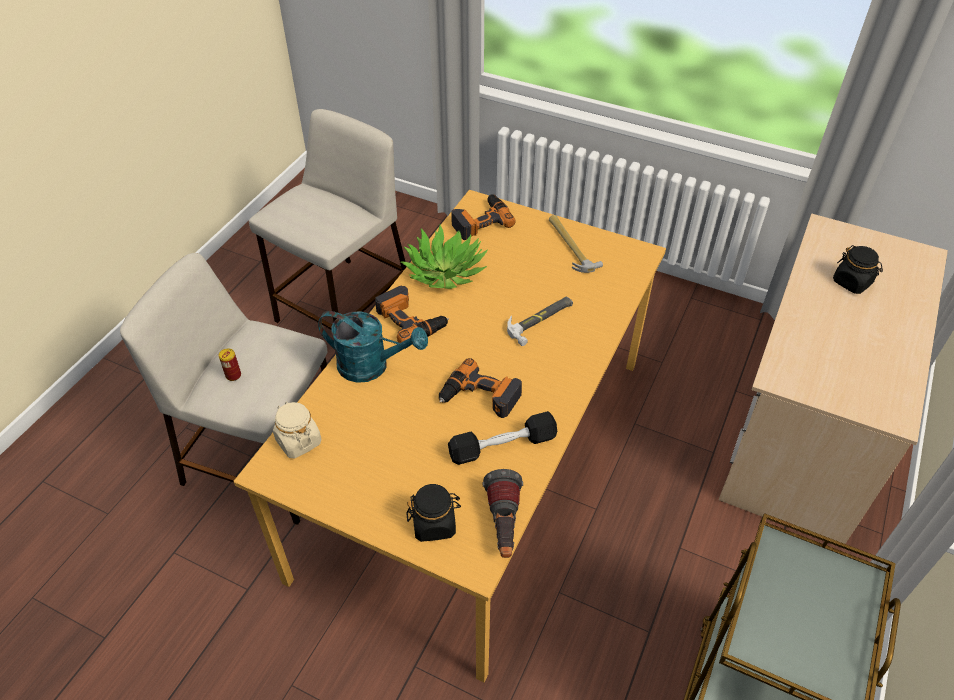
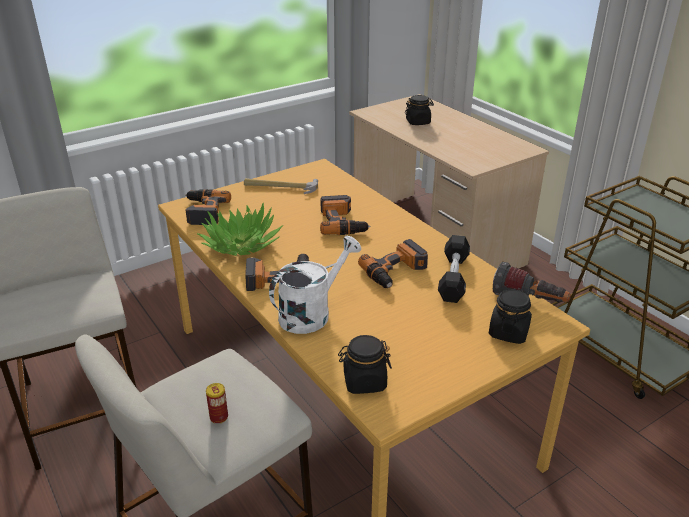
camera: 60 degrees left, 15 degrees down
beige jar [273,402,321,458] -> black jar [338,335,392,394]
turquoise watering can [318,311,428,383] -> white watering can [269,236,361,334]
hammer [507,297,573,346] -> power drill [320,195,371,235]

